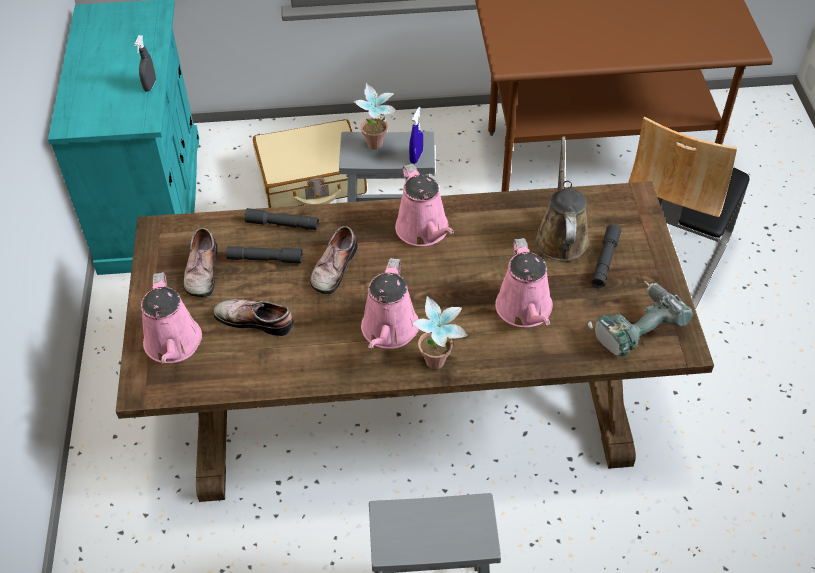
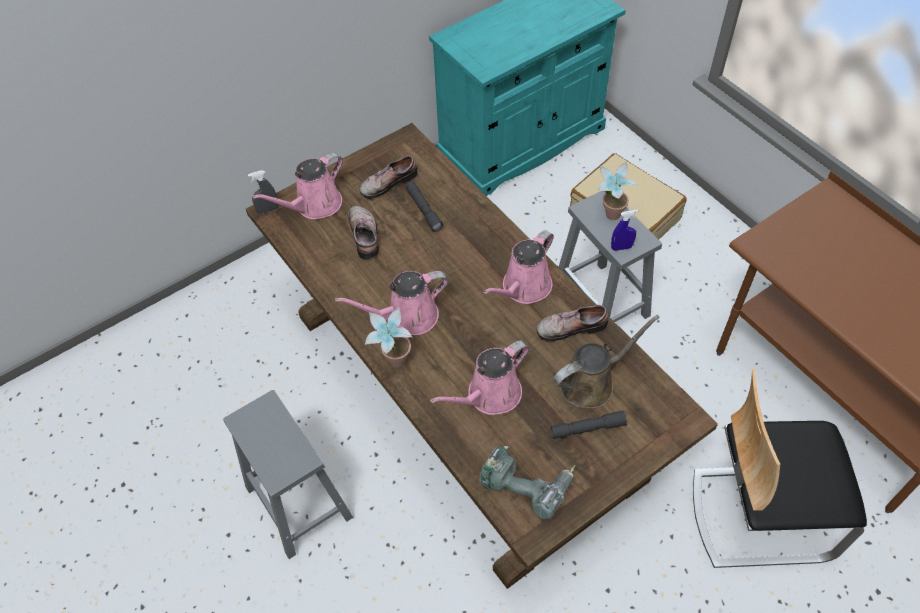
camera: 60 degrees right, 5 degrees up
grey spray bottle [134,35,156,92] -> grey spray bottle moved to [248,170,278,214]
grey flashlight [244,208,319,230] -> none
shoe [310,226,358,294] -> shoe moved to [537,305,608,341]

